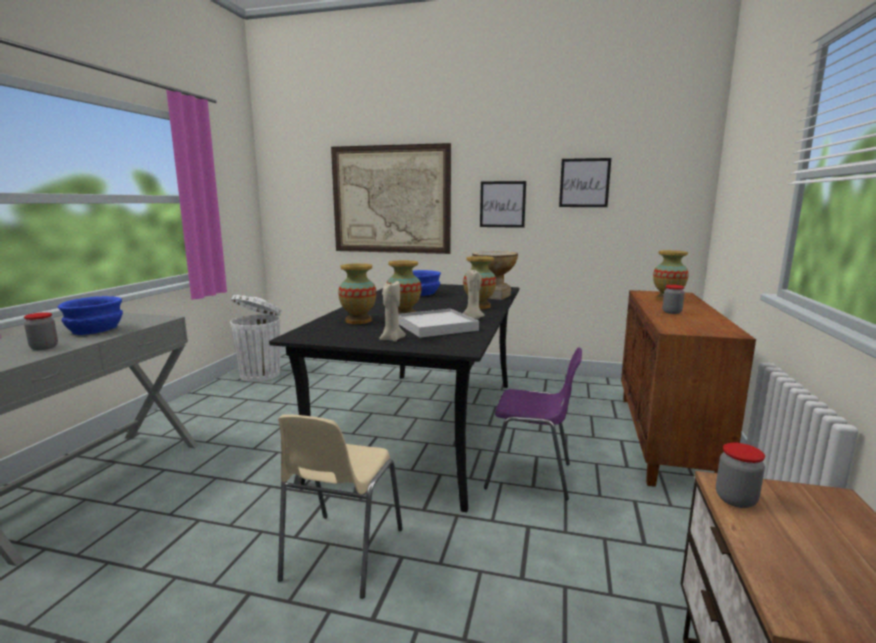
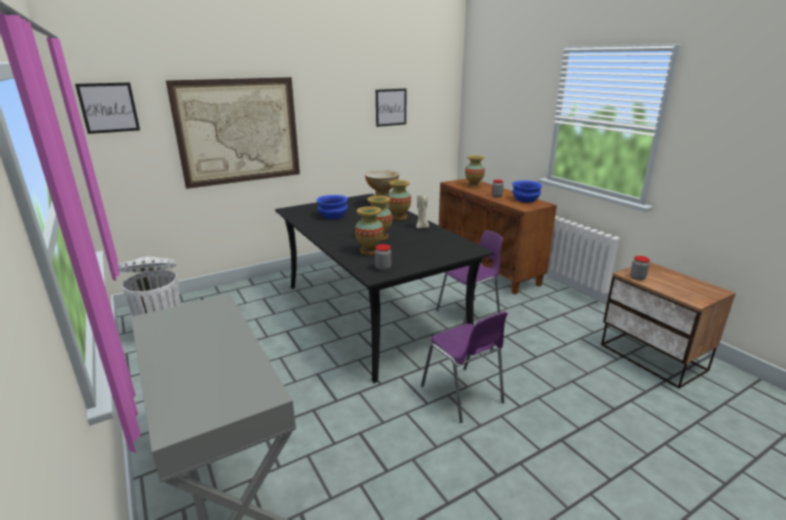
camera: 45 degrees left, 10 degrees up
jar [24,312,58,350] -> jar moved to [375,244,391,271]
blue bowl [58,296,123,335] -> blue bowl moved to [512,181,542,202]
beige chair [278,415,403,599] -> purple chair [421,311,508,423]
beige candle [379,281,406,342] -> none
white tray [398,309,479,338] -> none
picture [480,181,526,228] -> picture moved to [75,82,140,134]

